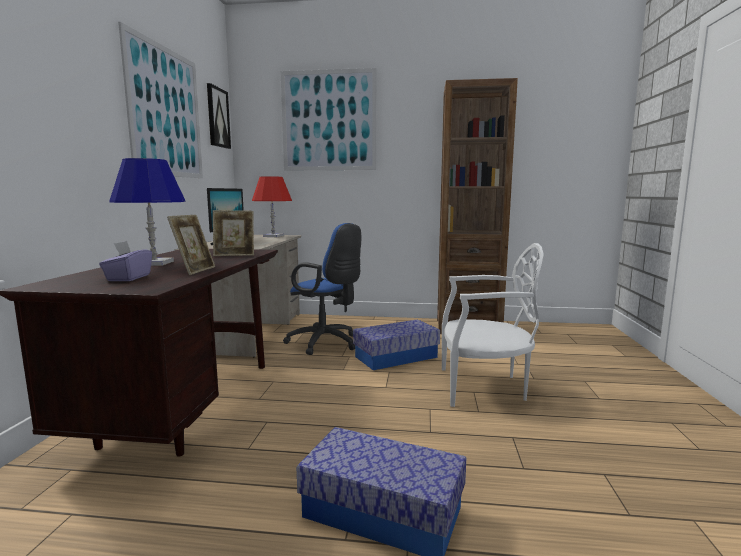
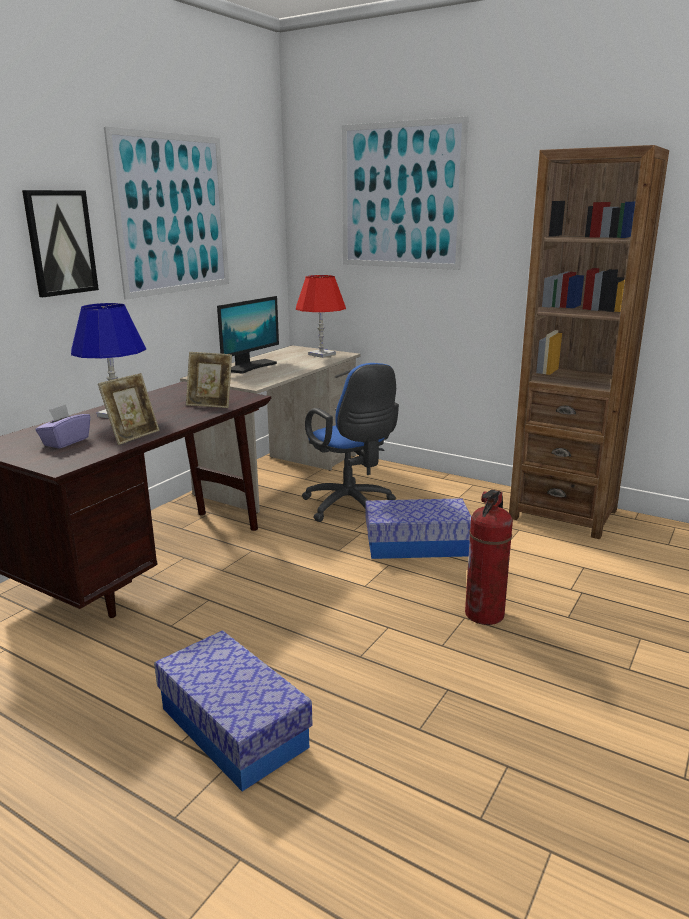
camera: 25 degrees right, 10 degrees up
picture [207,83,231,149] -> picture moved to [22,190,99,297]
white chair [442,243,544,407] -> fire extinguisher [465,489,513,625]

